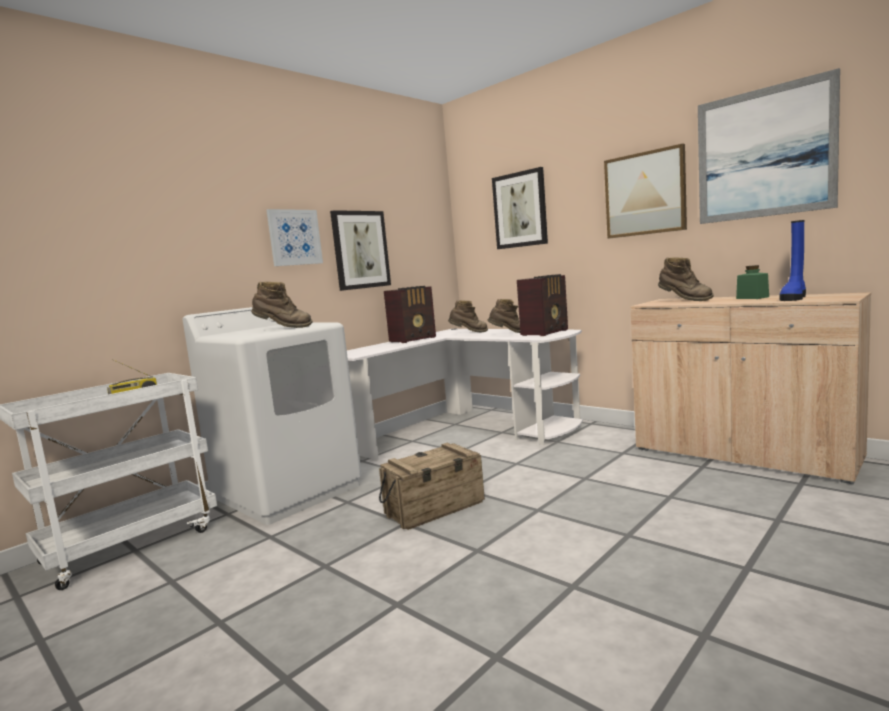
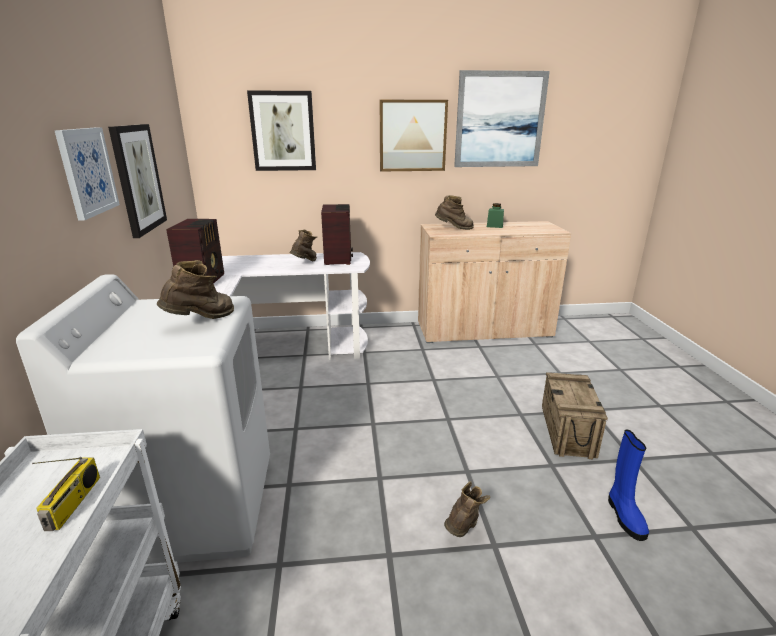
camera: 50 degrees left, 15 degrees up
crate [379,443,485,530] -> crate moved to [542,372,608,459]
brown boot [448,300,488,332] -> brown boot moved to [444,481,490,537]
blue boot [779,220,806,301] -> blue boot moved to [608,430,649,541]

